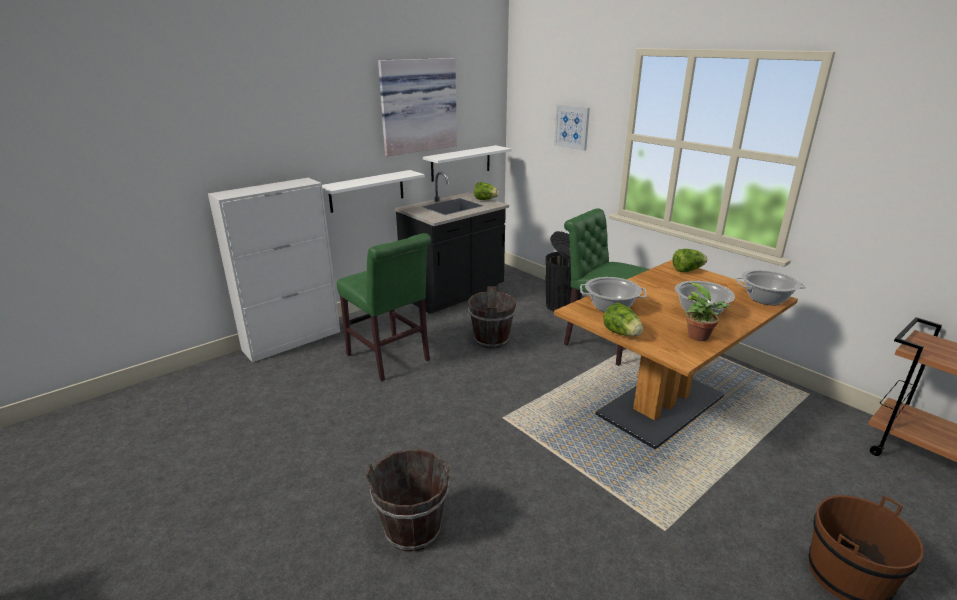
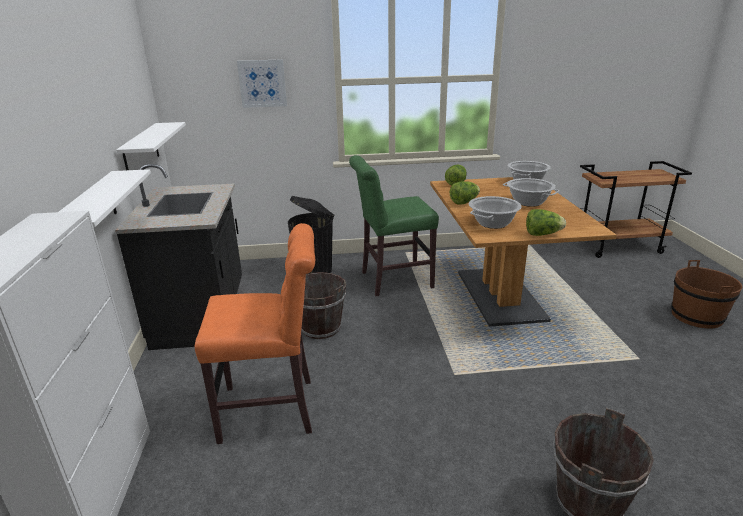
camera: 55 degrees left, 0 degrees up
green chair [337,233,431,381] -> orange chair [195,223,315,444]
picture [378,58,457,156] -> none
lettuce [474,182,499,200] -> lettuce moved to [450,181,480,205]
potted plant [685,282,731,341] -> none

